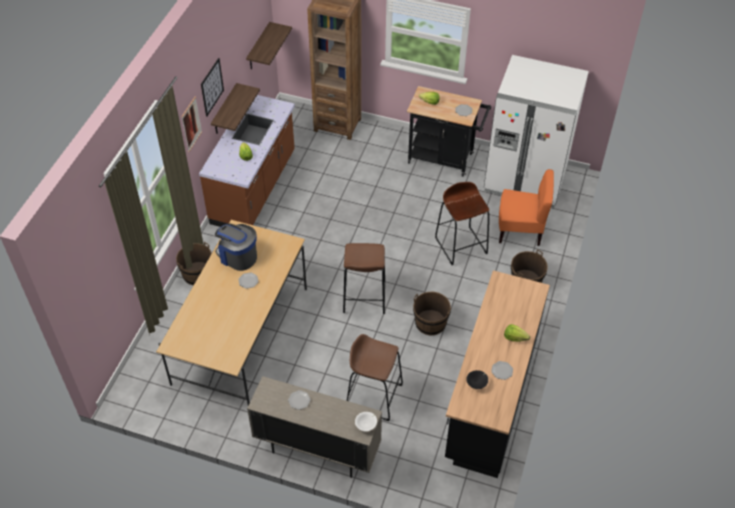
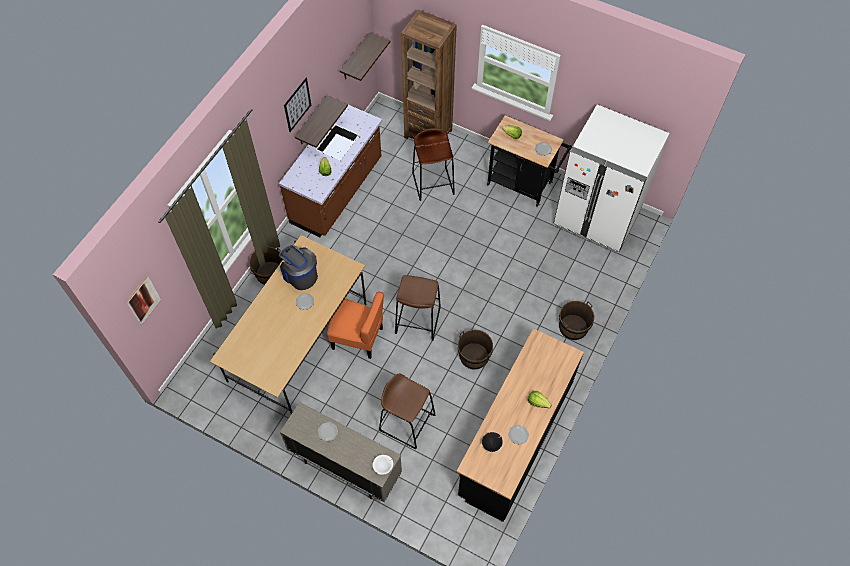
camera: 10 degrees right, 10 degrees up
picture [181,96,202,152] -> picture moved to [126,275,161,325]
brown stool [435,182,489,265] -> brown stool moved to [412,129,455,201]
orange chair [499,169,554,246] -> orange chair moved to [327,292,384,359]

